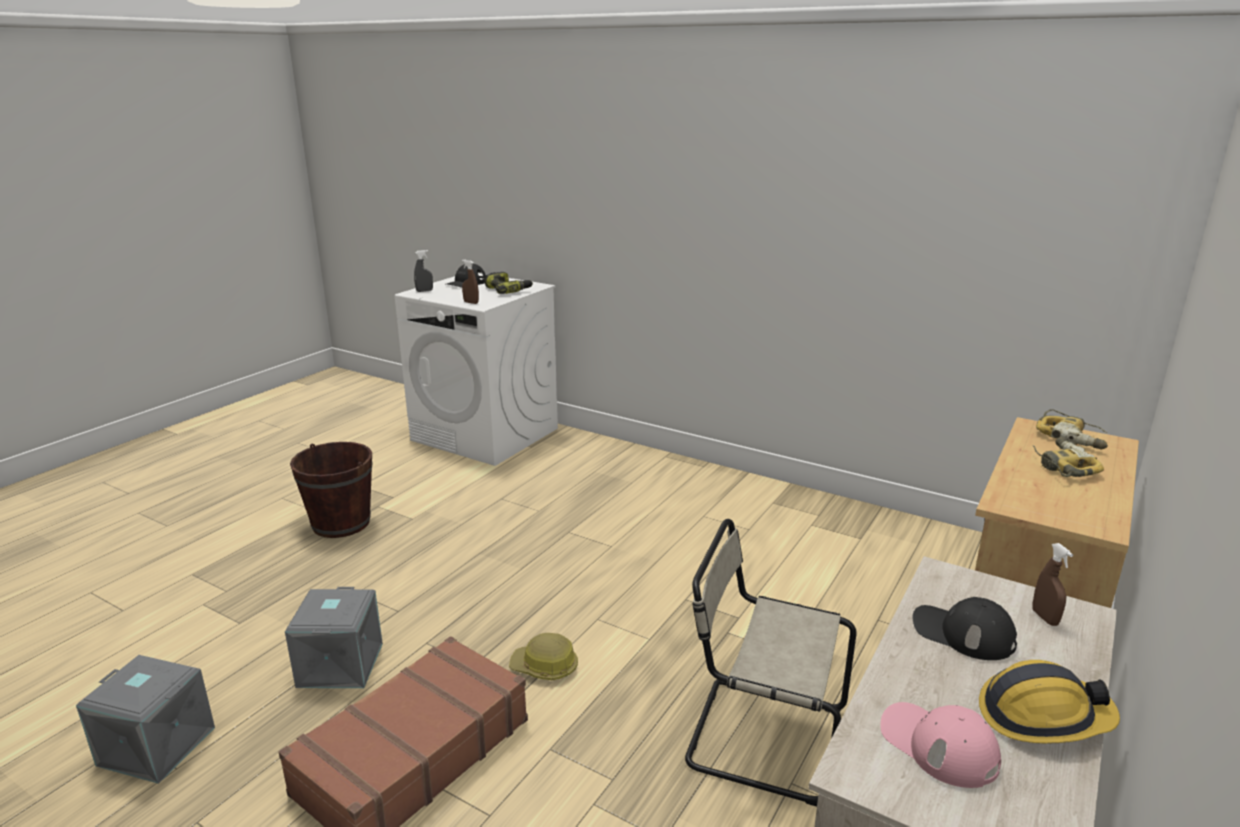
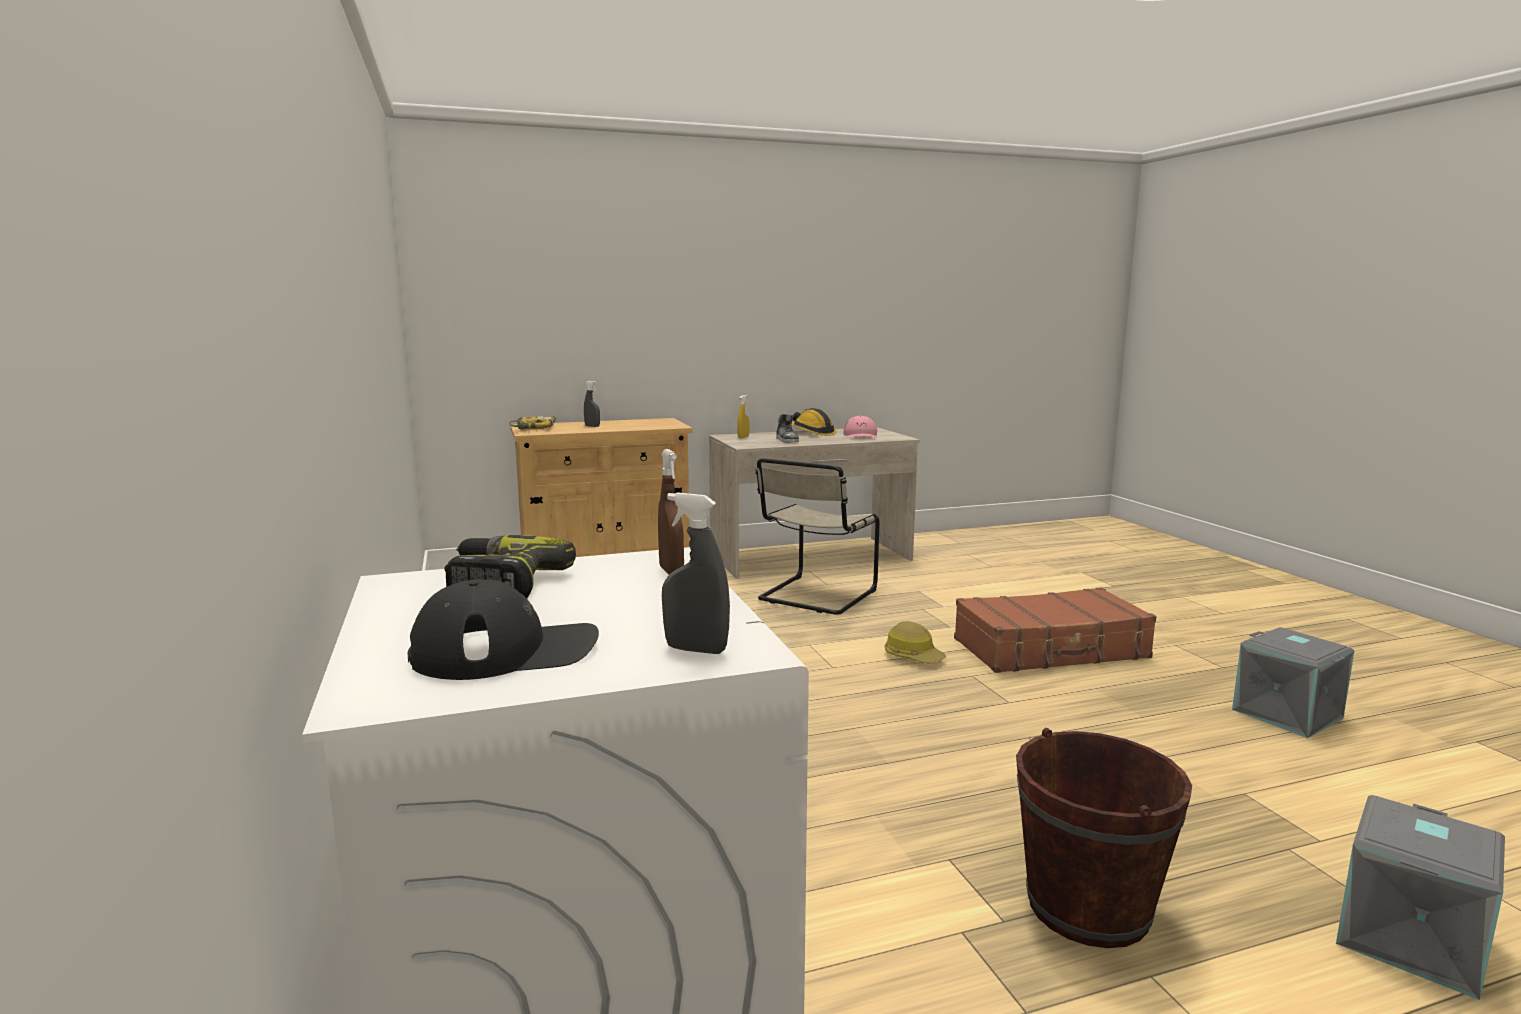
camera: 140 degrees left, 10 degrees down
grey storage box [285,587,383,688] -> grey storage box moved to [1336,795,1505,1000]
beige chair [685,519,857,806] -> beige chair turned 60 degrees clockwise [755,458,879,615]
black cap [912,597,1017,660] -> shoe [776,414,799,443]
power drill [1033,437,1104,477] -> grey spray bottle [584,381,600,427]
brown spray bottle [1033,543,1073,626] -> yellow spray bottle [737,395,749,438]

